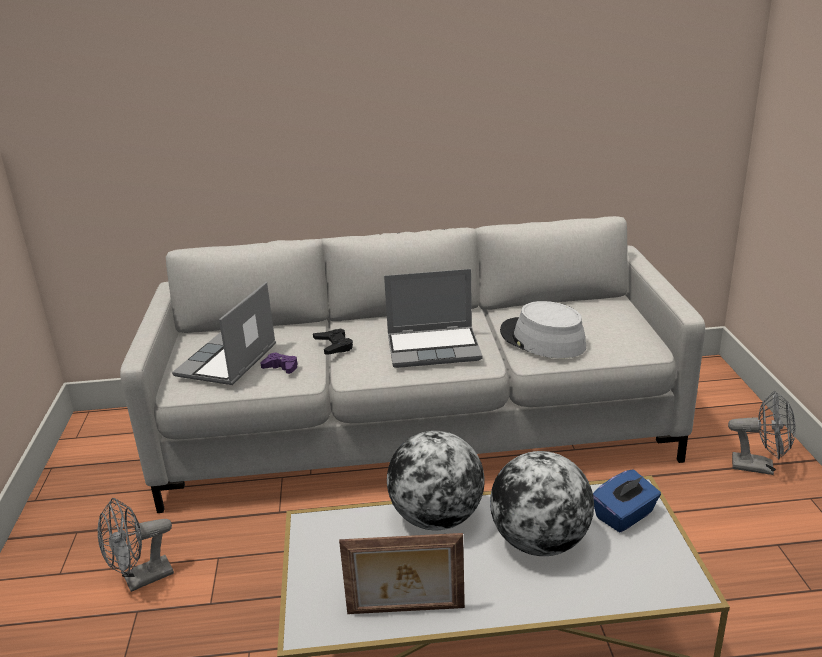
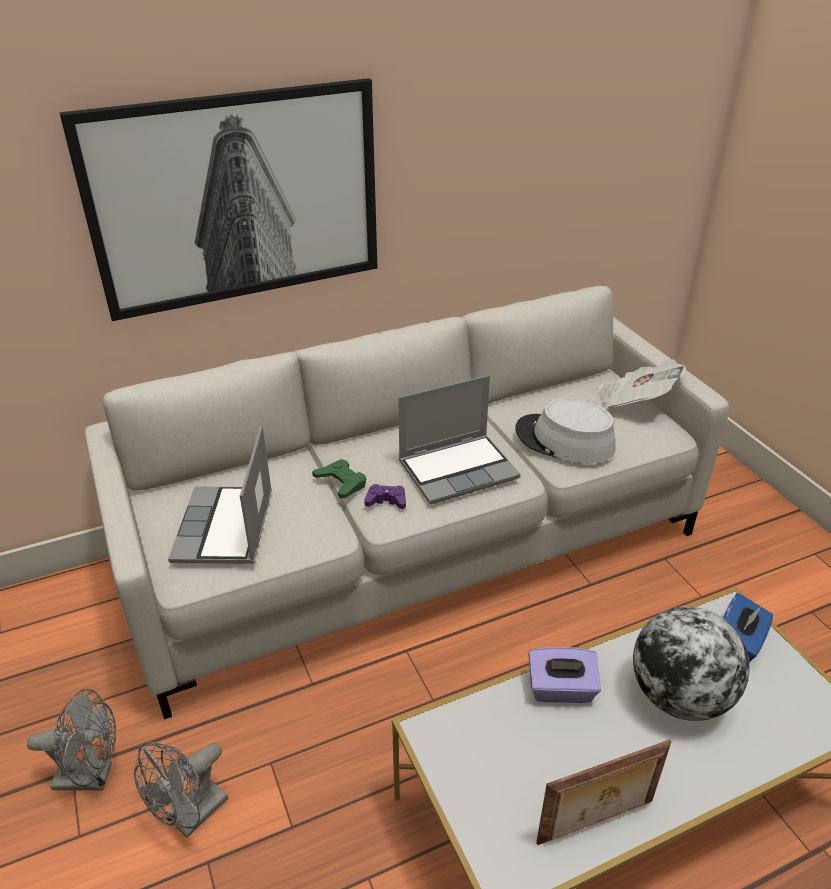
camera: 20 degrees left, 10 degrees up
purple game controller [260,352,298,374] -> purple game controller moved to [364,484,406,509]
black game controller [313,328,353,354] -> green game controller [312,459,366,499]
globe [387,431,485,530] -> purple tissue box [528,647,601,703]
grey fan [728,391,795,475] -> grey fan moved to [27,689,116,790]
none -> picture [59,78,377,321]
none -> newspaper [597,360,686,408]

